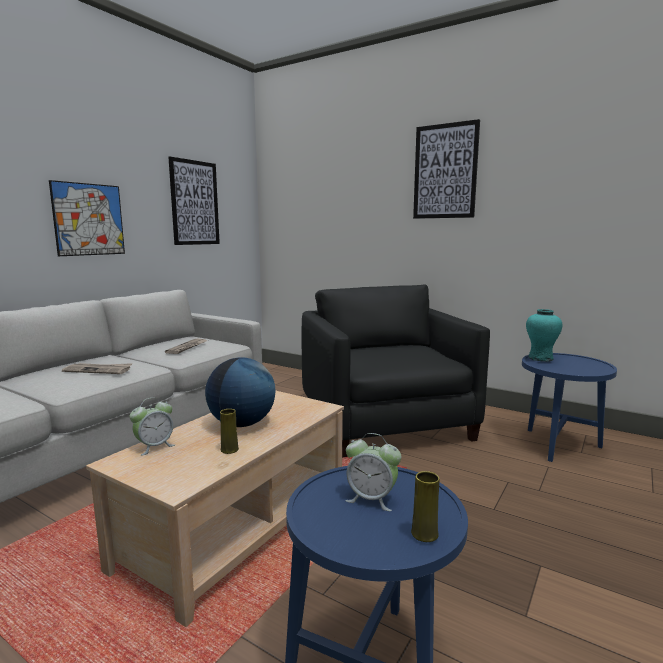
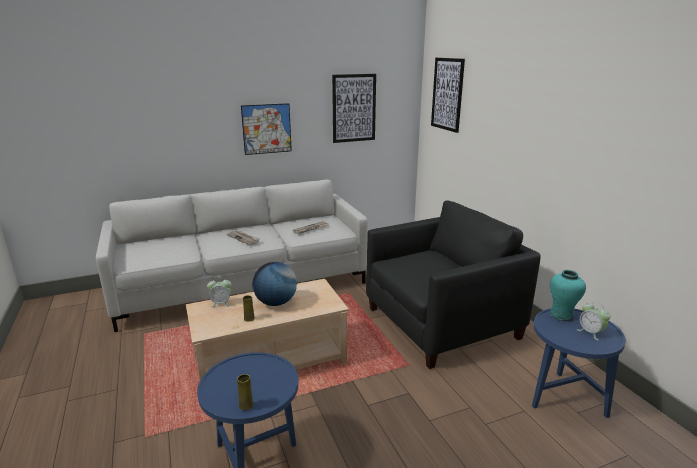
camera: 35 degrees right, 10 degrees up
black armchair [302,284,490,457] -> black armchair turned 45 degrees clockwise [366,201,541,369]
alarm clock [346,433,401,511] -> alarm clock moved to [577,302,611,341]
picture [413,119,480,219] -> picture moved to [431,58,465,133]

